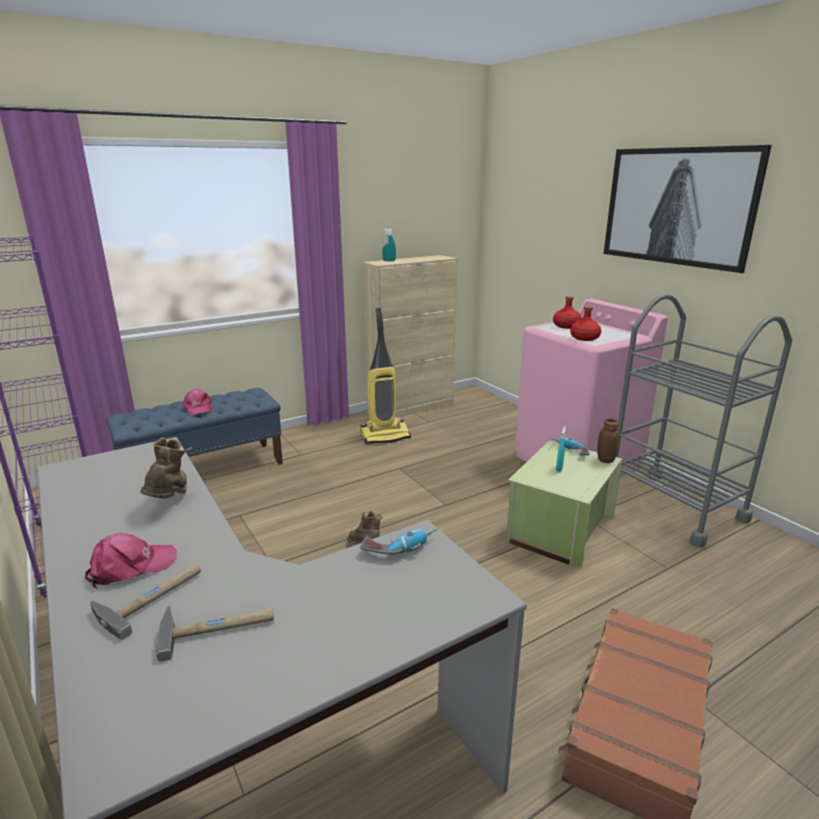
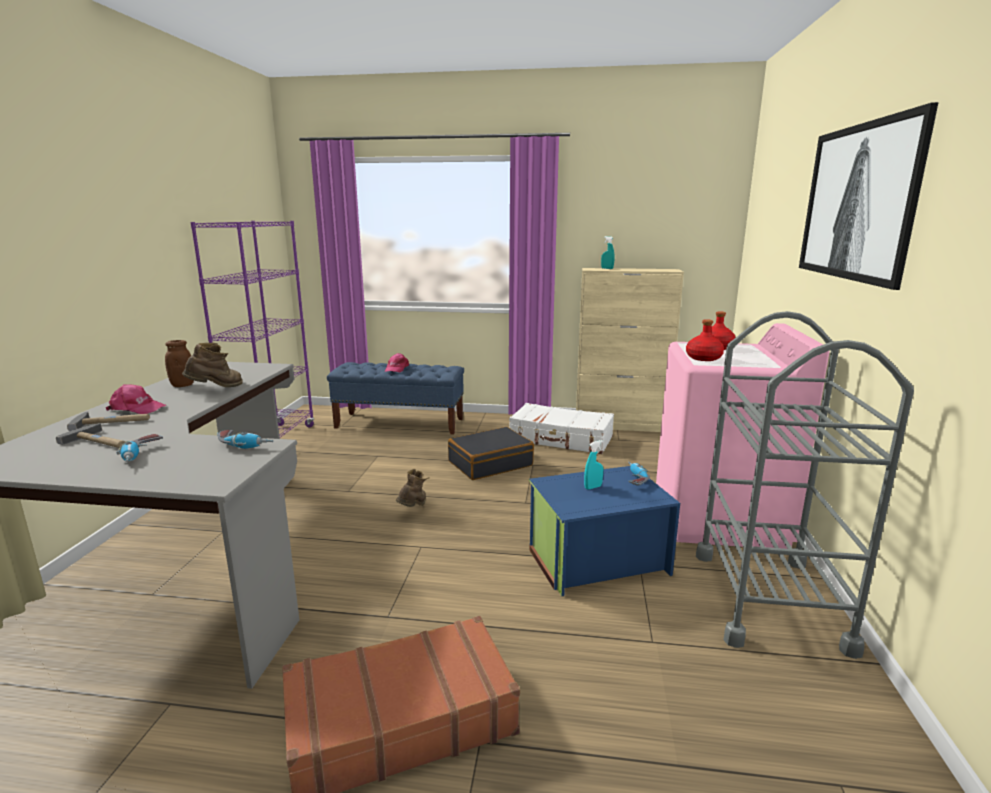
camera: 40 degrees right, 5 degrees down
vacuum cleaner [361,308,411,444] -> white suitcase [509,403,614,454]
green storage box [506,441,623,567] -> blue storage box [529,466,680,596]
brown jar [597,418,619,463] -> brown jar moved to [165,340,194,387]
none -> power drill [116,434,163,463]
none -> black suitcase [448,427,534,480]

